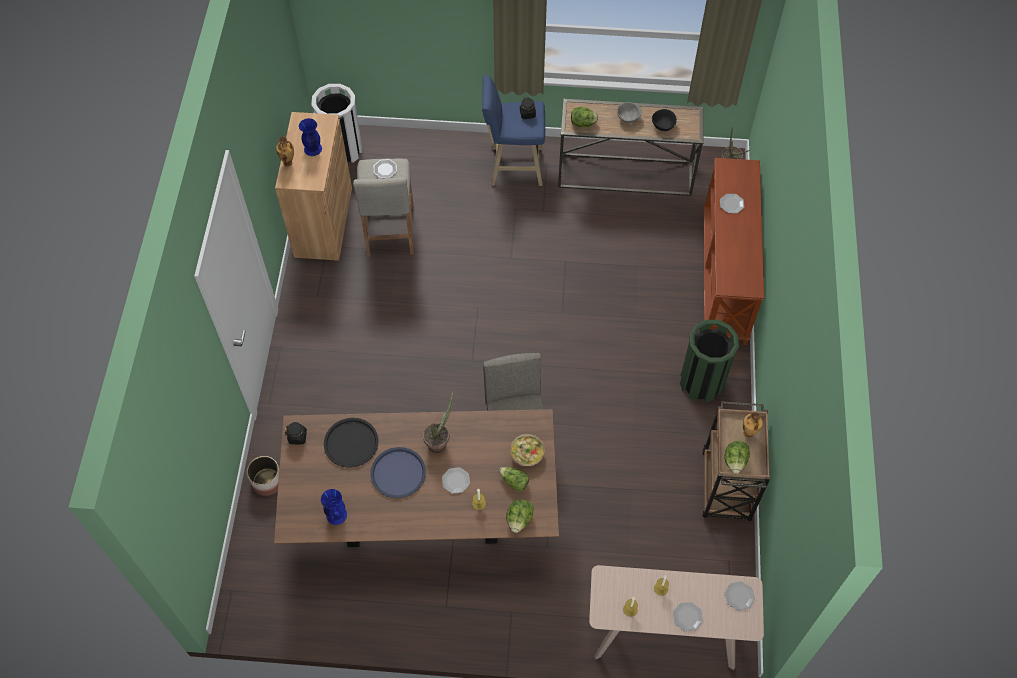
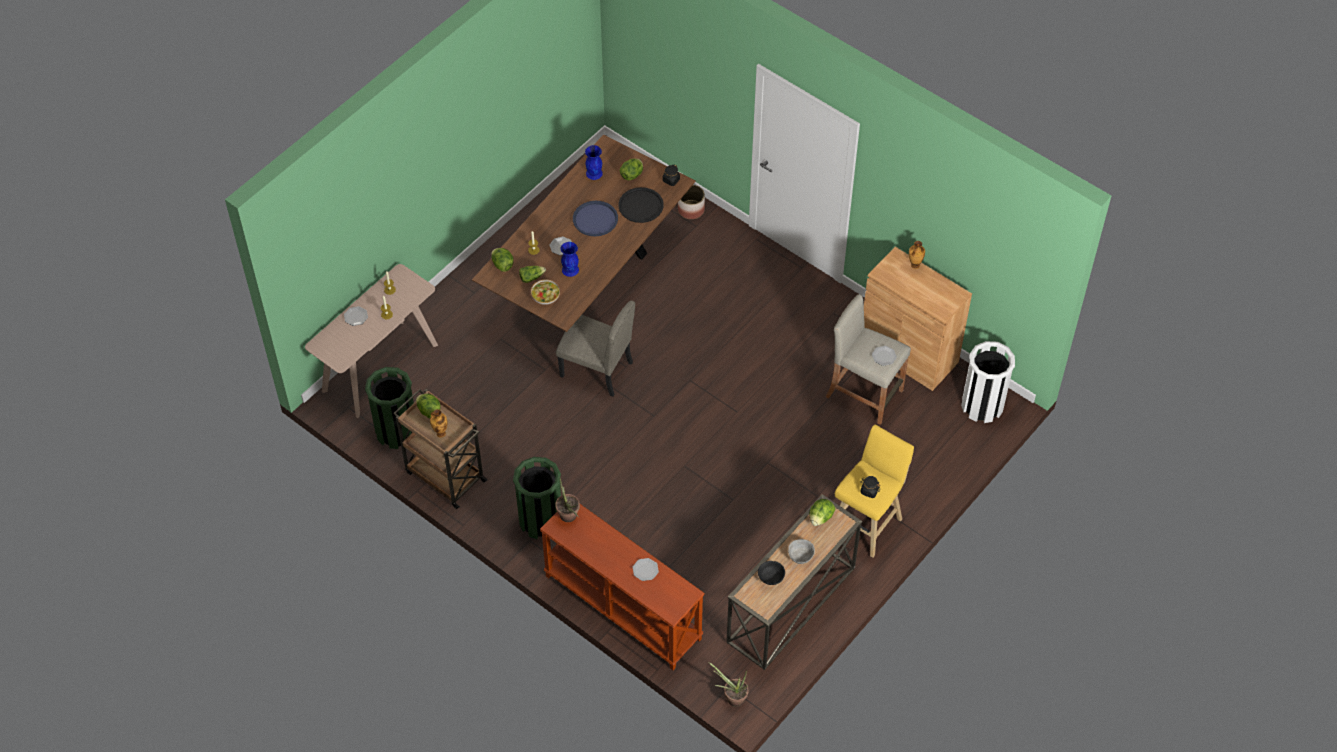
camera: 125 degrees right, 5 degrees down
blue vase [299,118,322,156] -> blue vase moved to [561,242,579,277]
potted plant [423,389,454,453] -> potted plant moved to [555,478,580,522]
blue stool [482,75,545,186] -> yellow stool [835,424,914,558]
plate [724,581,755,611] -> none
none -> green trash can [365,367,414,449]
none -> lettuce [620,159,643,180]

